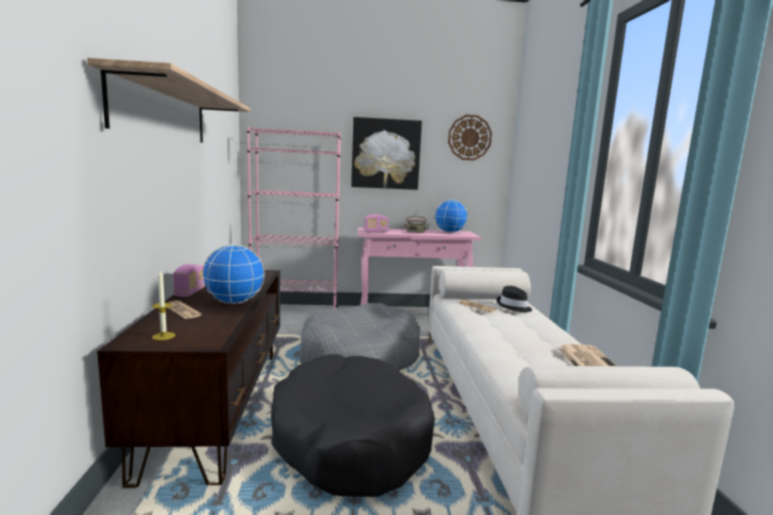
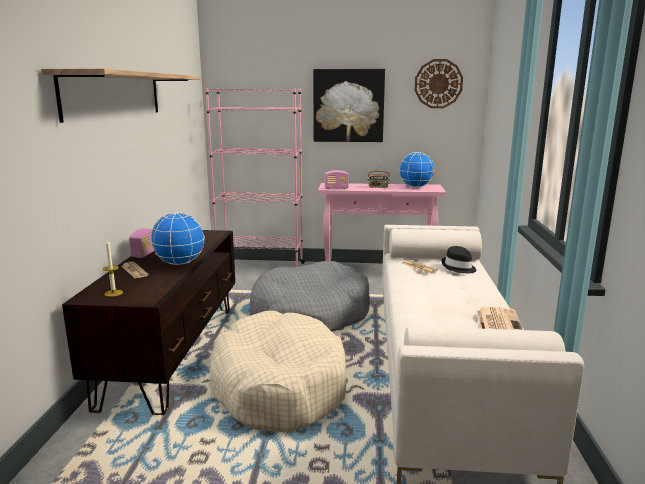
camera: 10 degrees right, 5 degrees up
black dog bed [271,354,435,497] -> beige dog bed [208,311,346,432]

